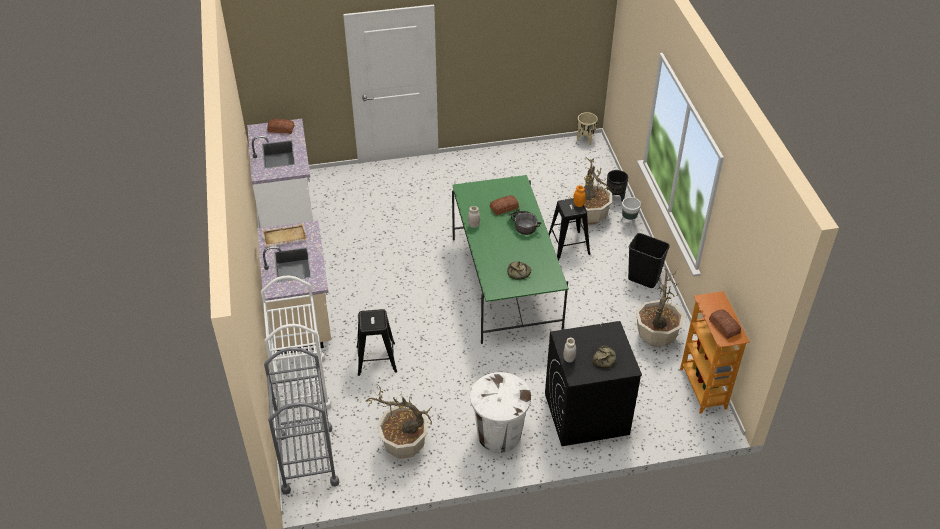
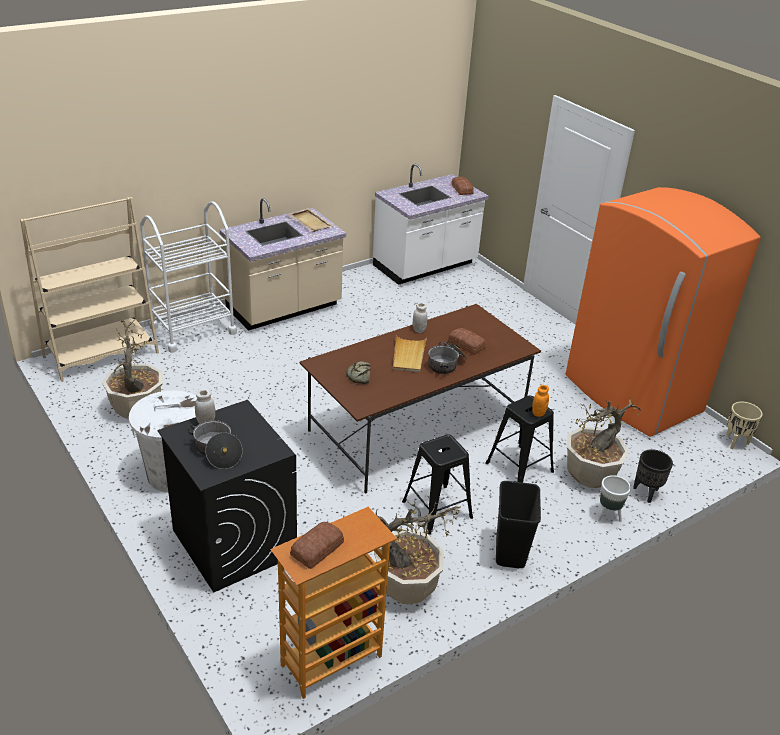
camera: 65 degrees right, 10 degrees down
grey cart [264,347,339,495] -> beige bookcase [20,197,159,382]
black stool [356,309,397,376] -> black stool moved to [402,434,473,535]
green dining table [452,175,569,344] -> brown dining table [299,304,541,493]
bread [593,346,616,368] -> cooking pot [187,420,243,469]
none -> beige tray [393,335,427,372]
none -> orange fridge [566,187,761,437]

